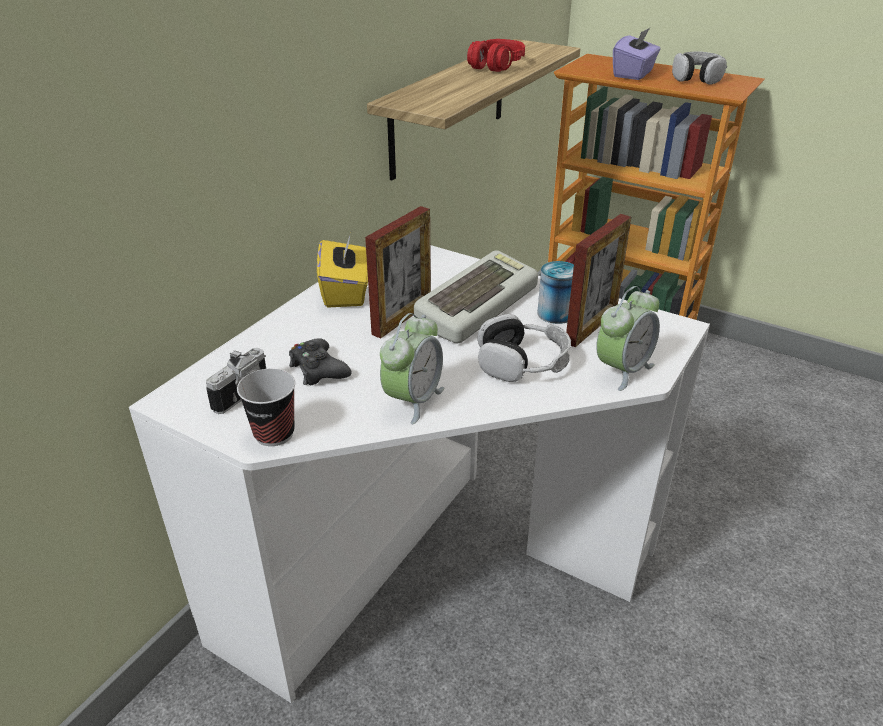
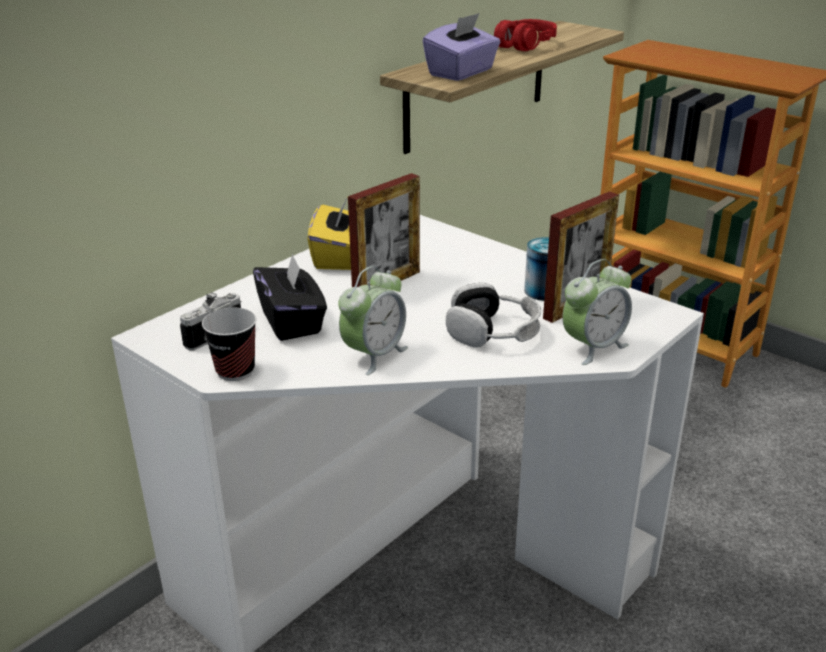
camera: 10 degrees right, 5 degrees down
black game controller [289,338,352,385] -> black tissue box [253,254,327,341]
keyboard [414,250,538,343] -> none
purple tissue box [613,28,661,80] -> purple tissue box moved to [423,13,500,81]
headphones [672,52,727,85] -> none

